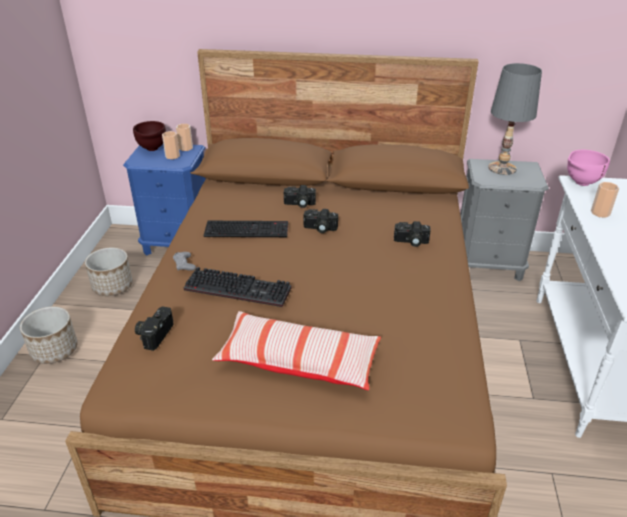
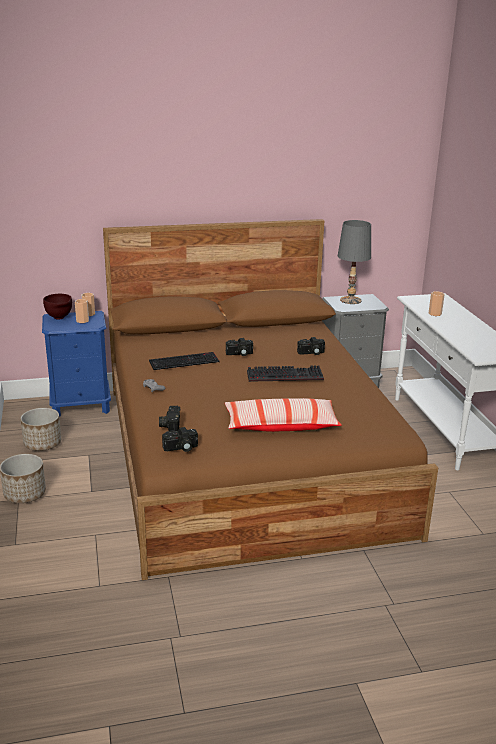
camera: 20 degrees left, 10 degrees down
keyboard [184,267,291,307] -> keyboard moved to [247,365,324,382]
camera [284,185,316,208] -> camera moved to [162,427,198,452]
pink bowl [567,150,610,186] -> none

